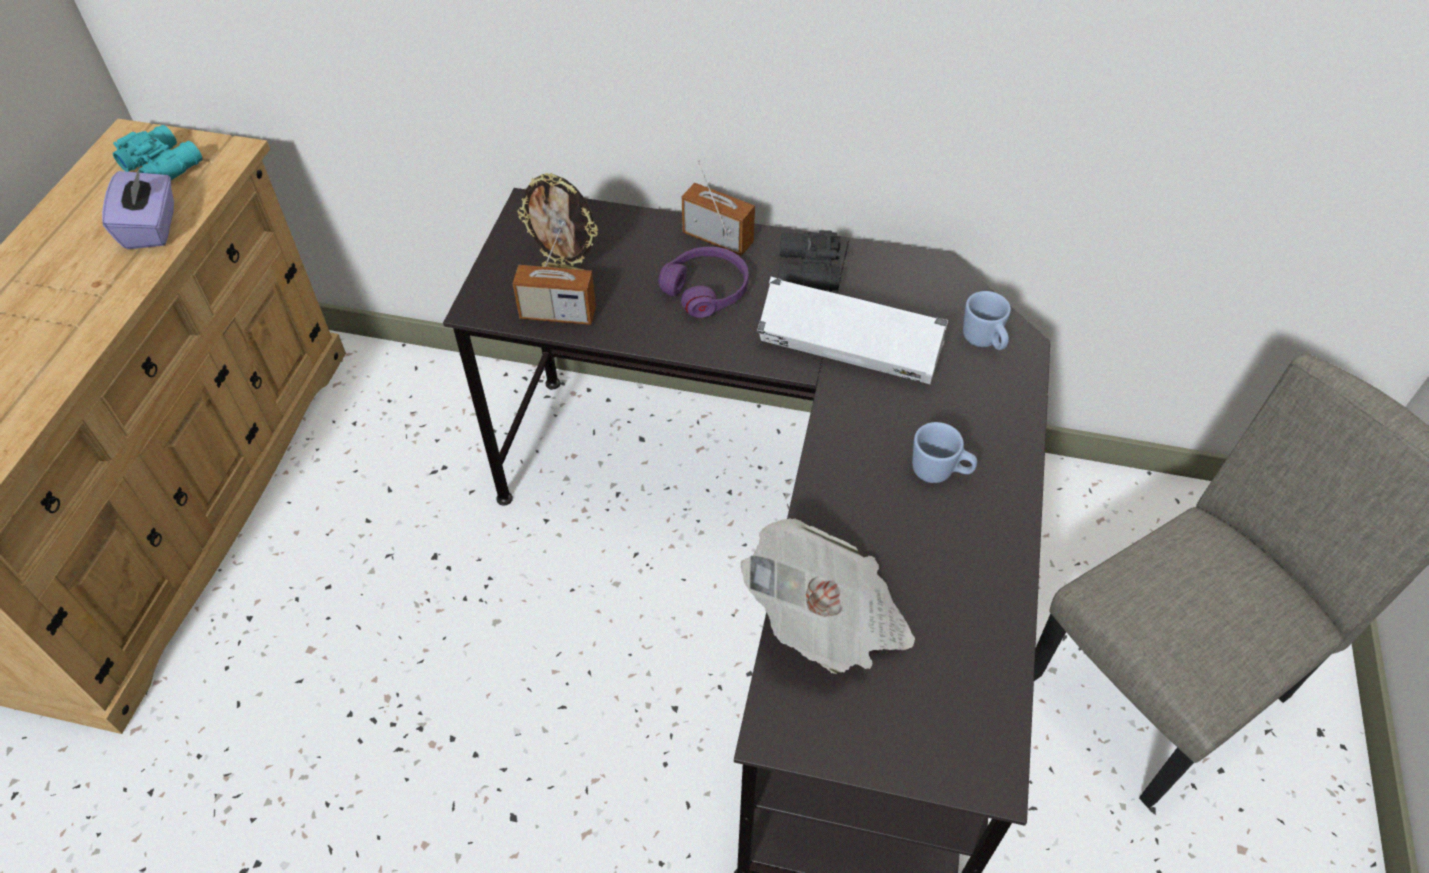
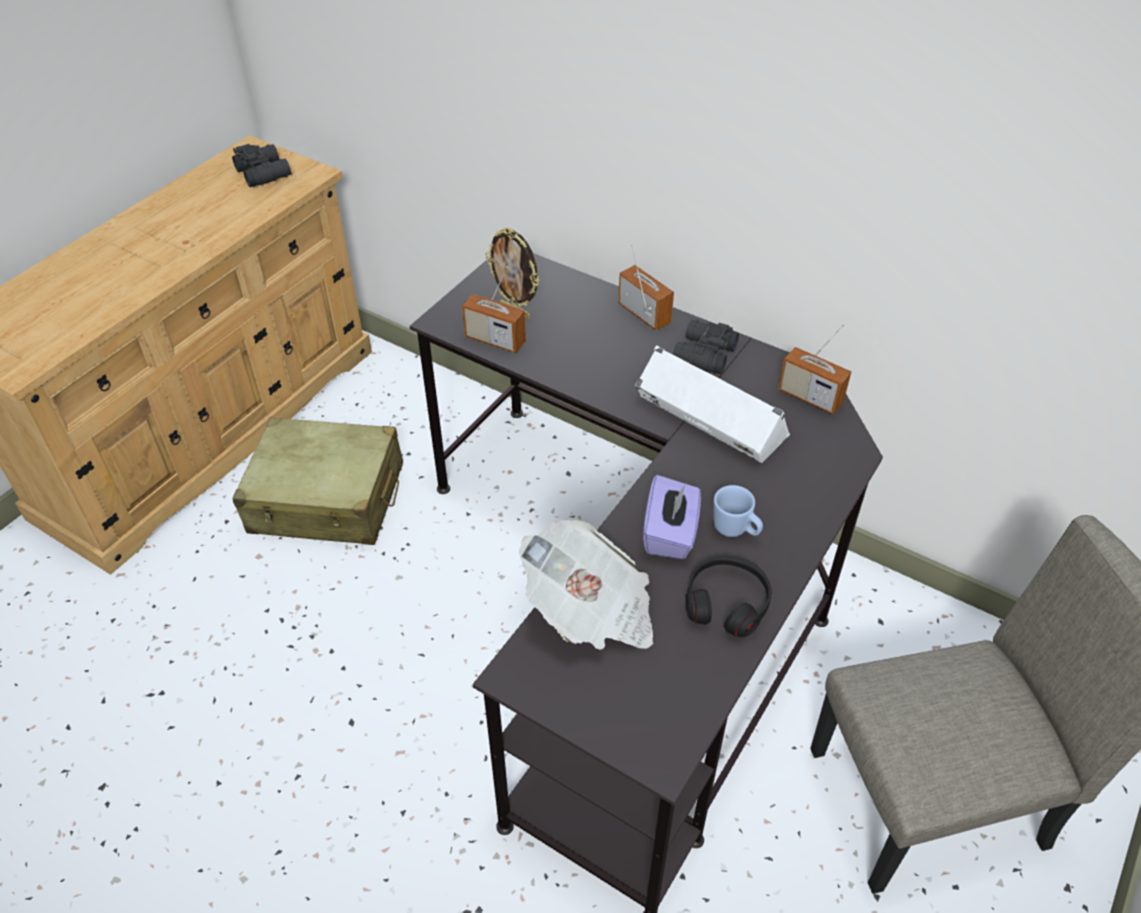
camera: 20 degrees right, 5 degrees down
purple tissue box [102,166,174,249] -> purple tissue box moved to [643,475,701,559]
turquoise binoculars [113,125,203,180] -> black binoculars [232,144,291,187]
purple headphones [658,247,749,318] -> none
blue mug [963,291,1011,350] -> none
none -> beige suitcase [232,418,403,545]
none -> black headphones [685,555,772,637]
none -> radio [778,324,851,414]

